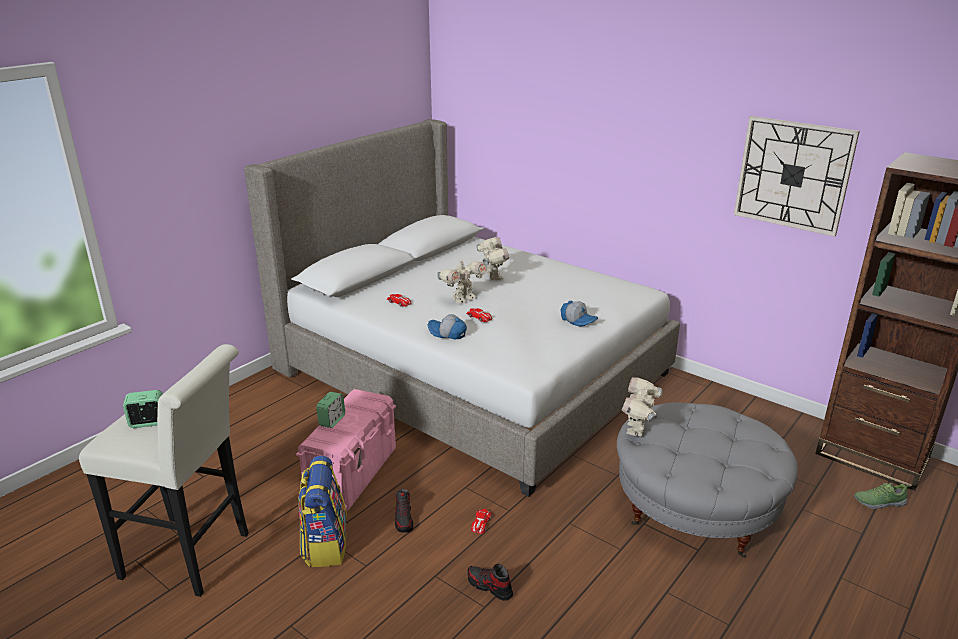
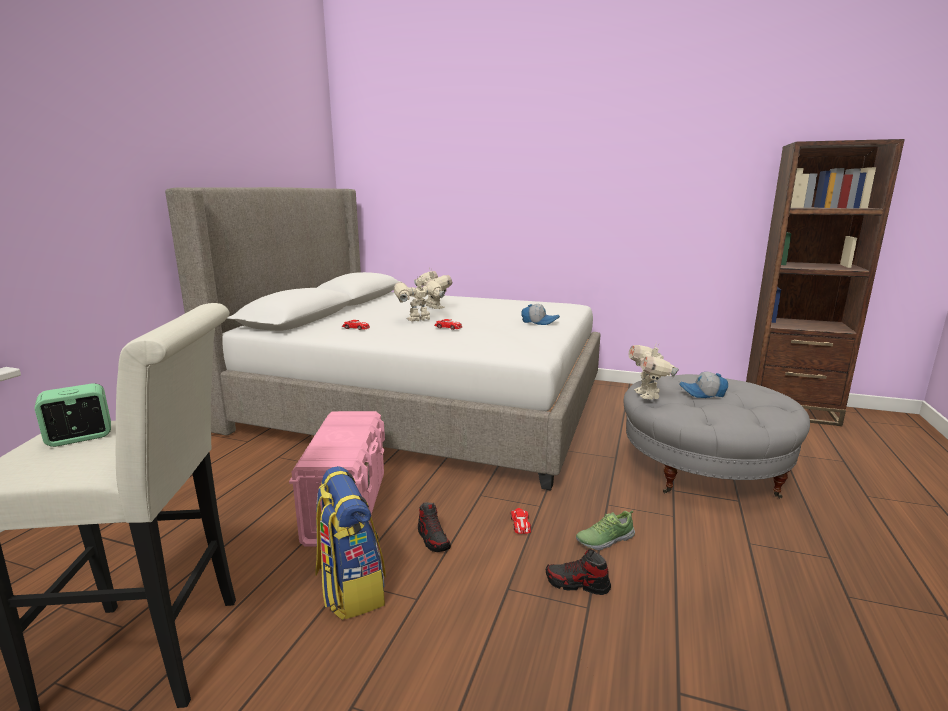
camera: 20 degrees left, 10 degrees down
alarm clock [316,392,345,428] -> none
cap [427,315,467,339] -> cap moved to [679,371,728,398]
toy robot [437,256,488,304] -> toy robot turned 150 degrees counterclockwise [394,279,445,321]
wall clock [734,116,860,237] -> none
shoe [854,483,910,509] -> shoe moved to [576,511,635,550]

